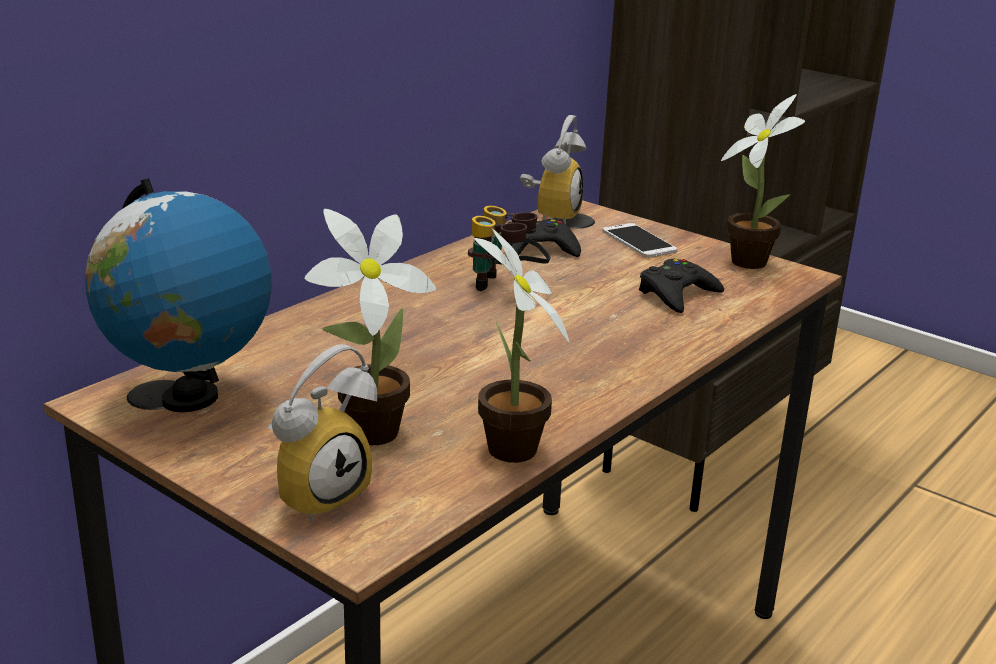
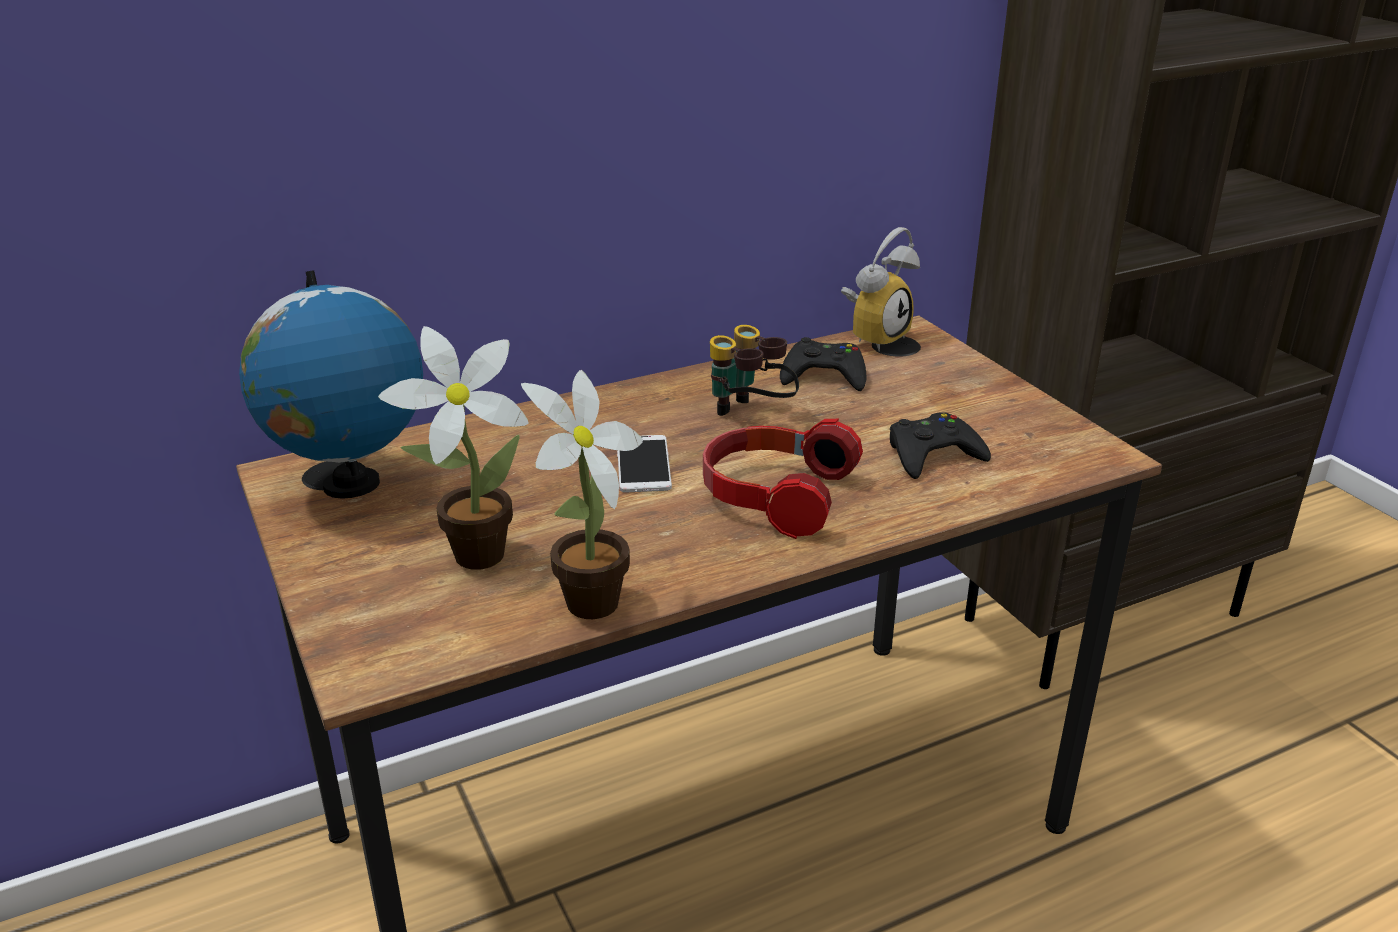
camera: 25 degrees right, 5 degrees up
alarm clock [268,344,377,523] -> none
phone [603,223,677,258] -> phone moved to [617,435,672,493]
potted plant [721,94,805,269] -> none
none -> headphones [703,419,863,539]

